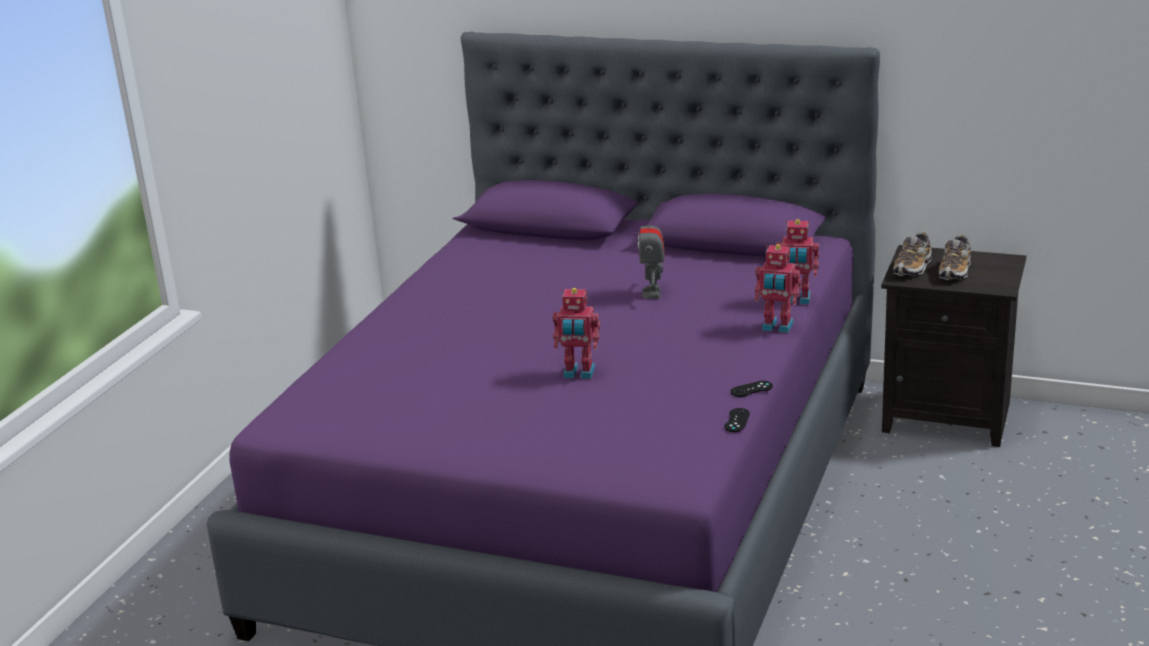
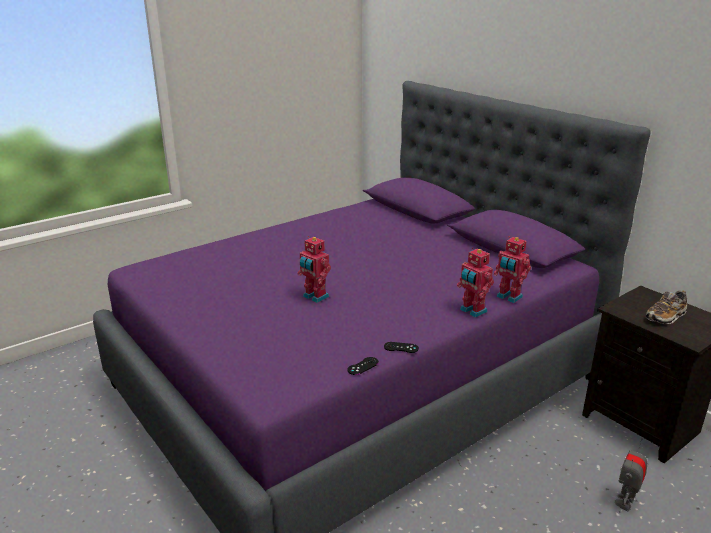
camera: 30 degrees right, 0 degrees up
toy robot [638,208,665,299] -> toy robot moved to [615,438,647,511]
shoe [893,232,932,276] -> none

